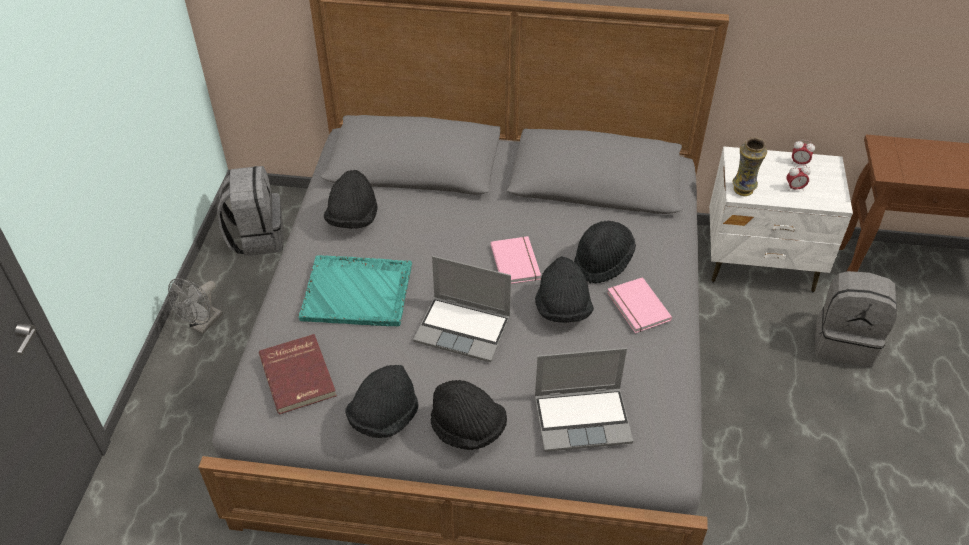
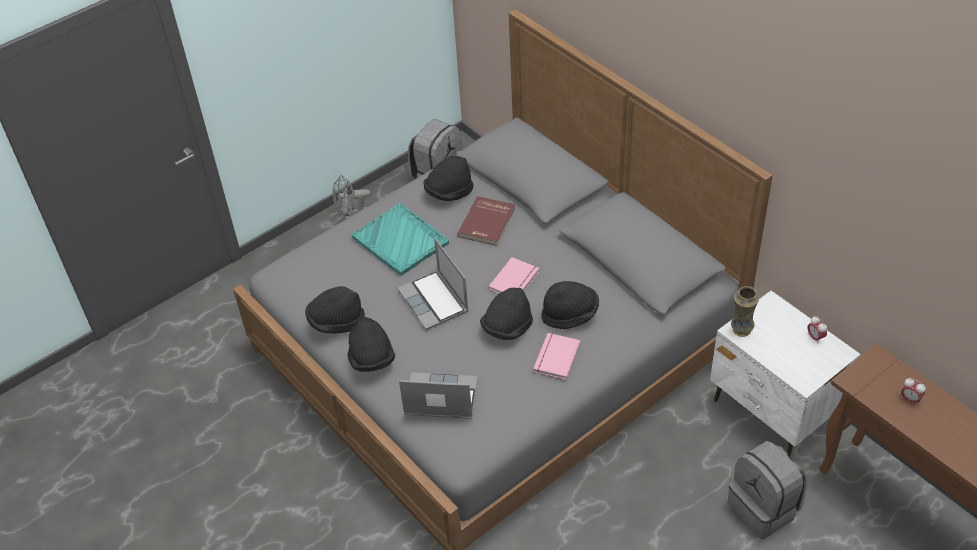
camera: 45 degrees right, 0 degrees up
red book [259,334,337,414] -> red book moved to [457,196,515,246]
laptop [535,348,633,452] -> laptop turned 150 degrees clockwise [399,372,478,419]
alarm clock [786,165,811,191] -> alarm clock moved to [901,378,926,404]

